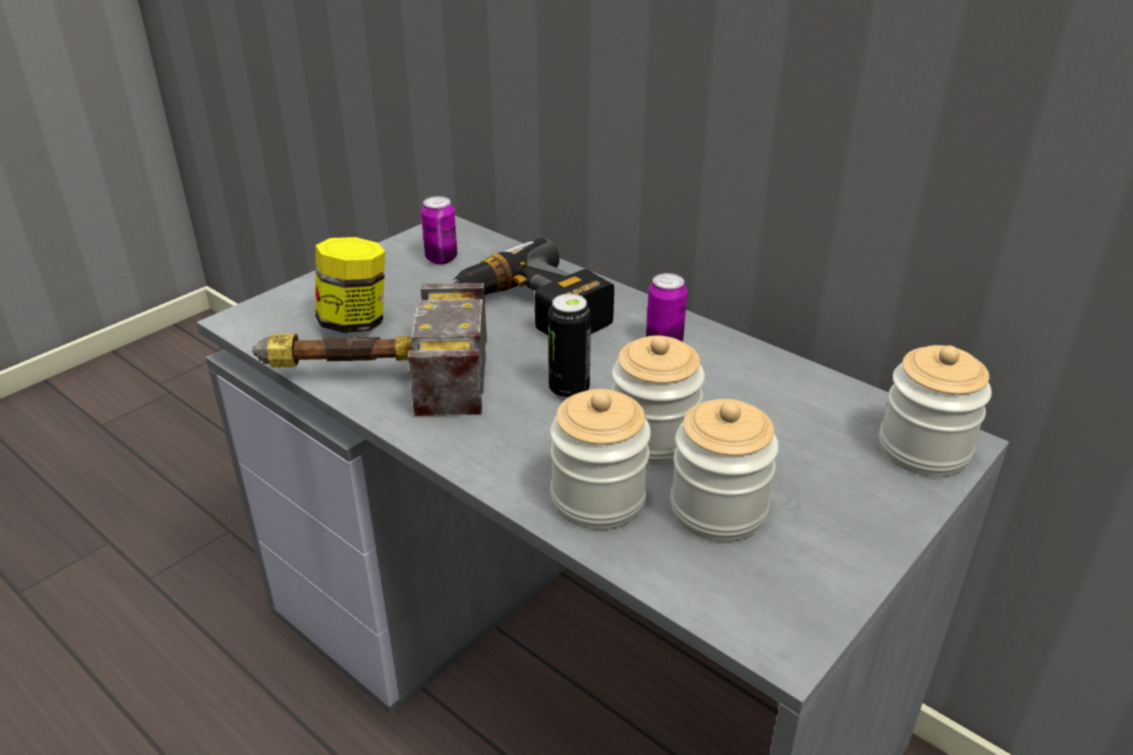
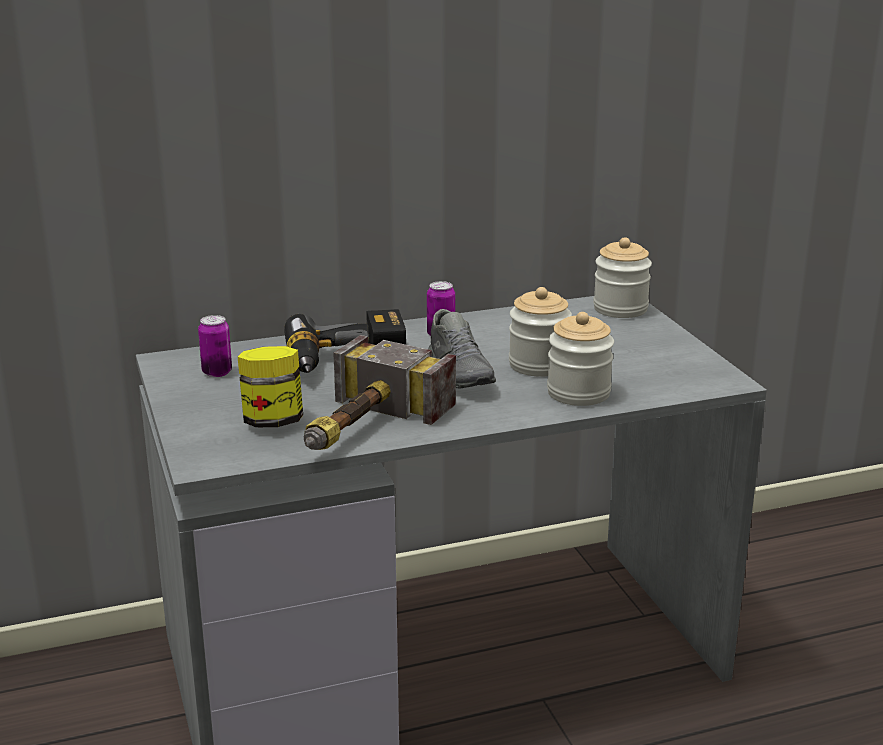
camera: 60 degrees left, 10 degrees down
can [548,294,591,400] -> grey shoe [428,309,496,388]
jar [670,399,779,541] -> none

